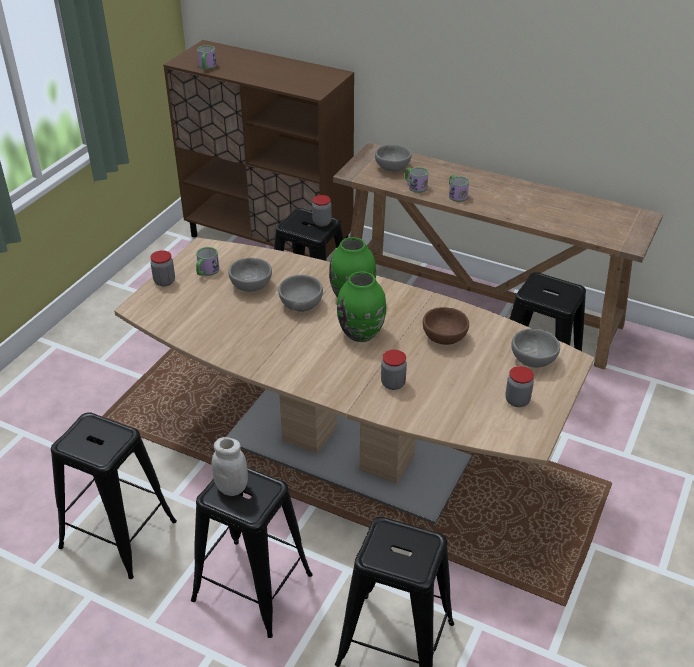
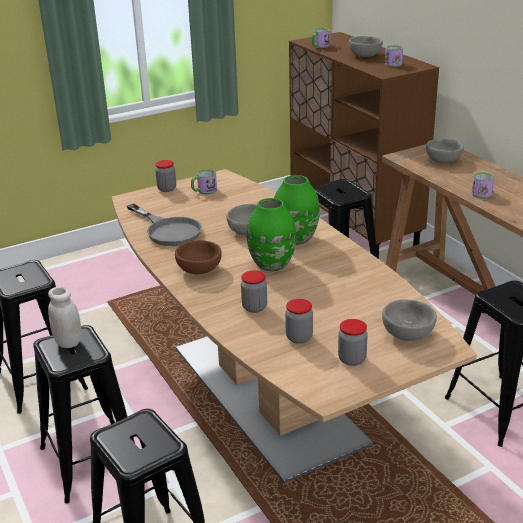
camera: 35 degrees right, 10 degrees down
grey bowl [228,258,272,292] -> grey bowl moved to [349,36,383,57]
jar [312,195,332,227] -> jar moved to [285,299,313,344]
mug [405,167,428,193] -> mug moved to [385,45,403,67]
brown bowl [423,307,469,345] -> brown bowl moved to [175,240,222,274]
none -> grey frying pan [127,203,202,246]

